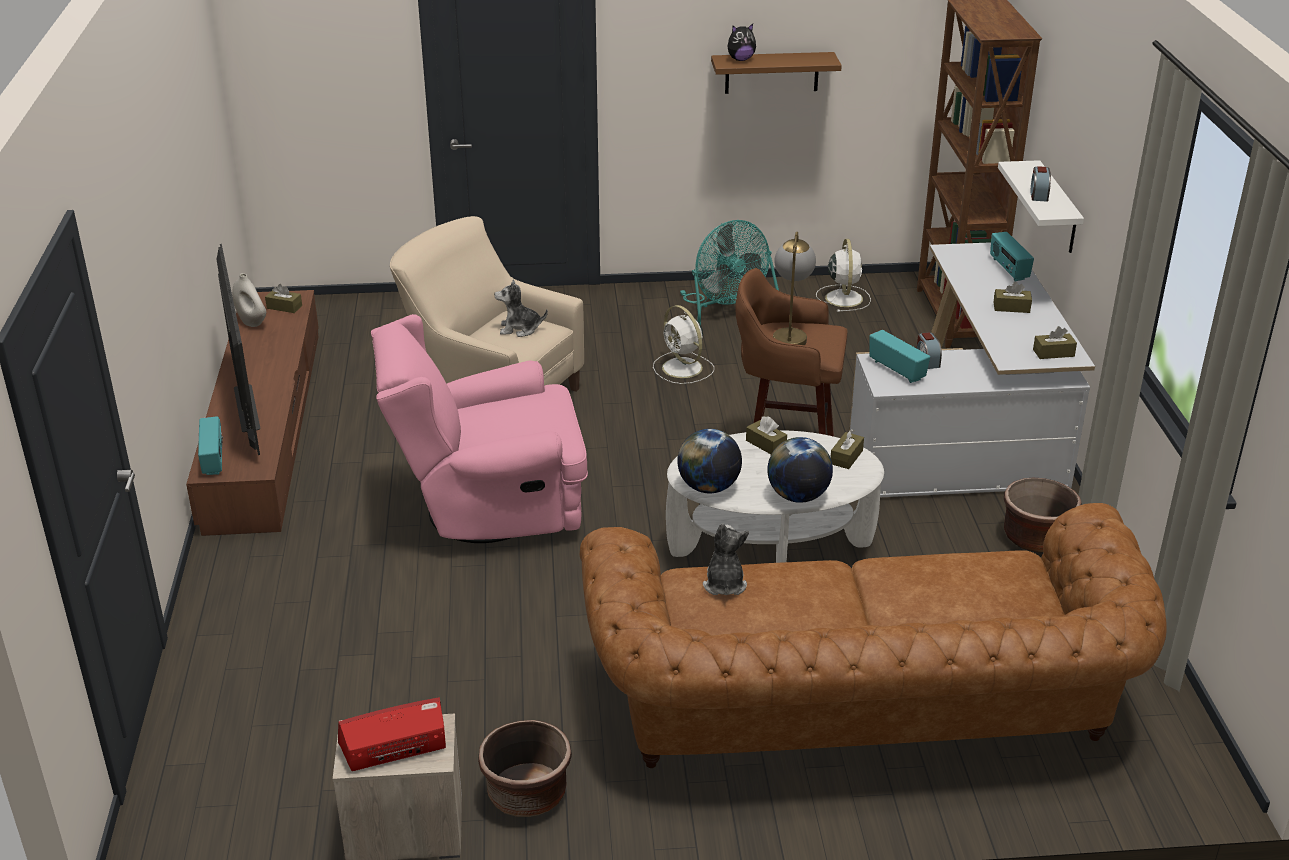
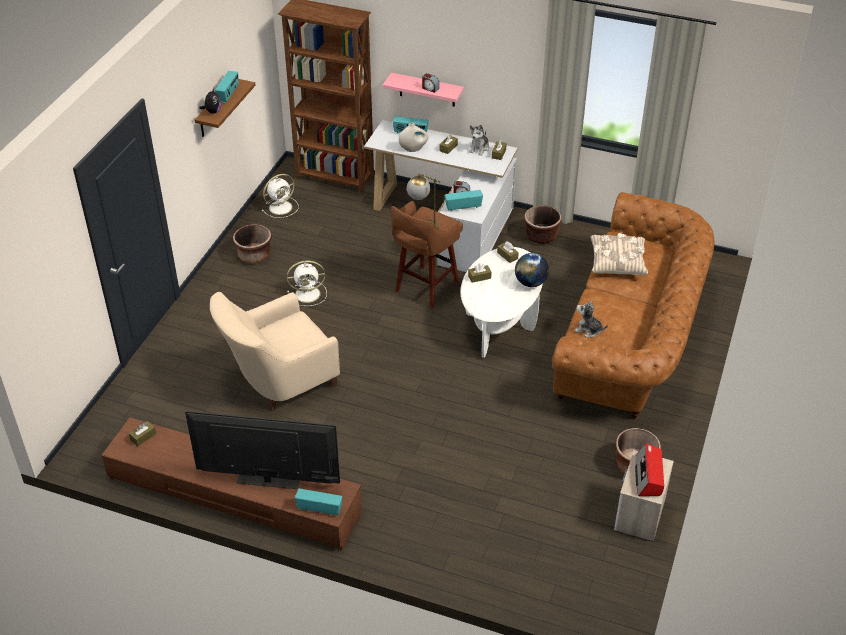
camera: 65 degrees left, 10 degrees up
white vase [232,273,266,327] -> white vase moved to [399,123,428,152]
pink armchair [371,314,588,543] -> none
plush toy [494,279,548,337] -> plush toy moved to [469,125,489,156]
globe [677,429,742,493] -> none
turquoise fan [680,220,779,325] -> brown planter [233,224,271,264]
white fan [816,239,871,312] -> white fan turned 120 degrees clockwise [262,174,299,218]
white shelf [998,160,1084,253] -> pink shelf [382,73,464,107]
none -> radio [215,71,239,103]
none -> beige pillow [591,232,648,275]

